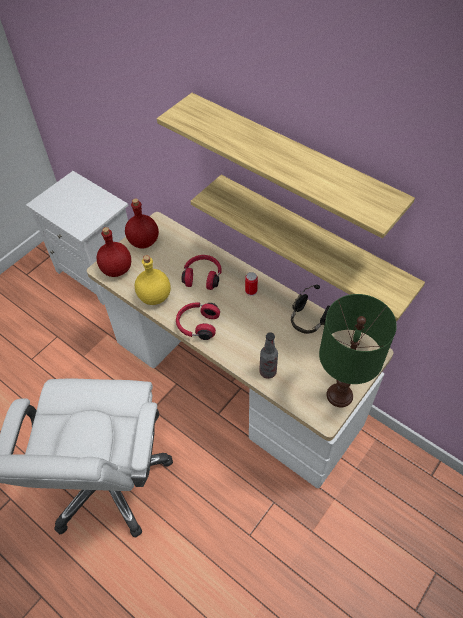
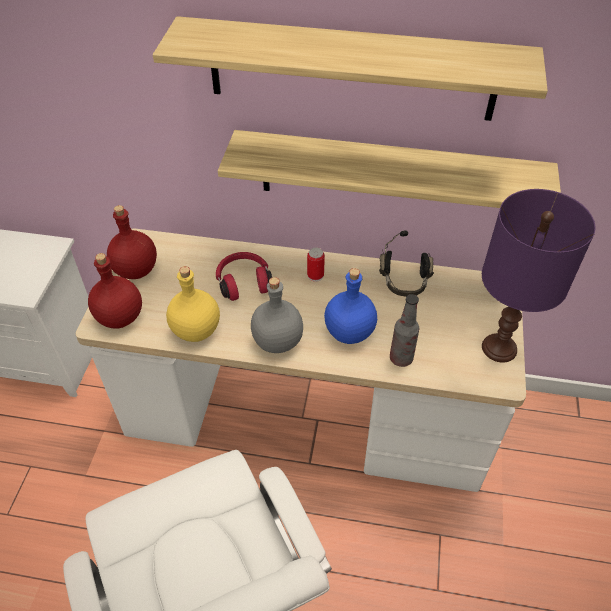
camera: 30 degrees left, 5 degrees down
red headphones [176,302,220,340] -> grey bottle [251,277,303,353]
green table lamp [319,294,397,407] -> purple table lamp [482,189,596,363]
none -> blue bottle [324,268,377,344]

